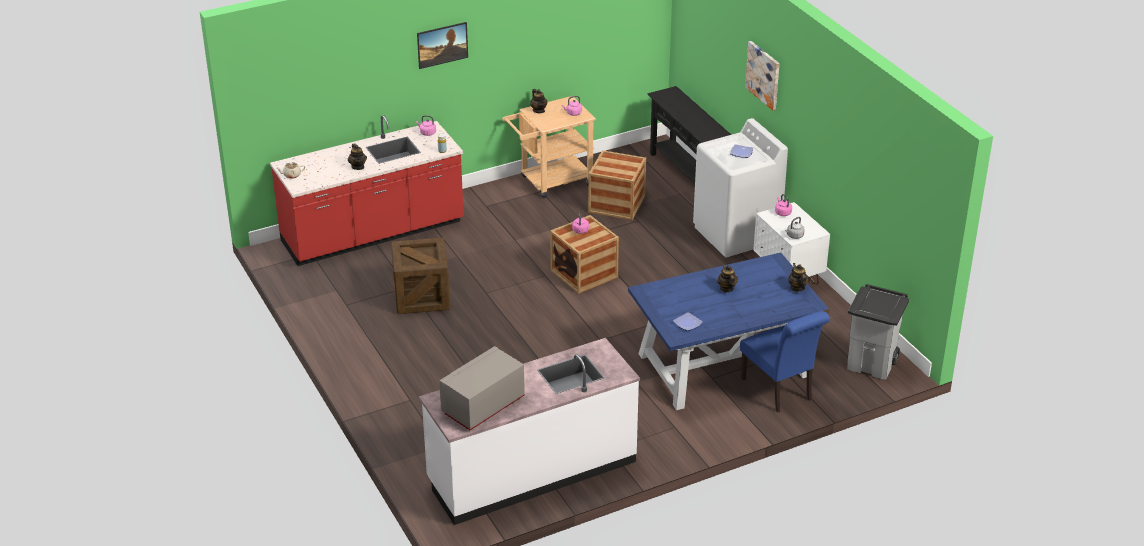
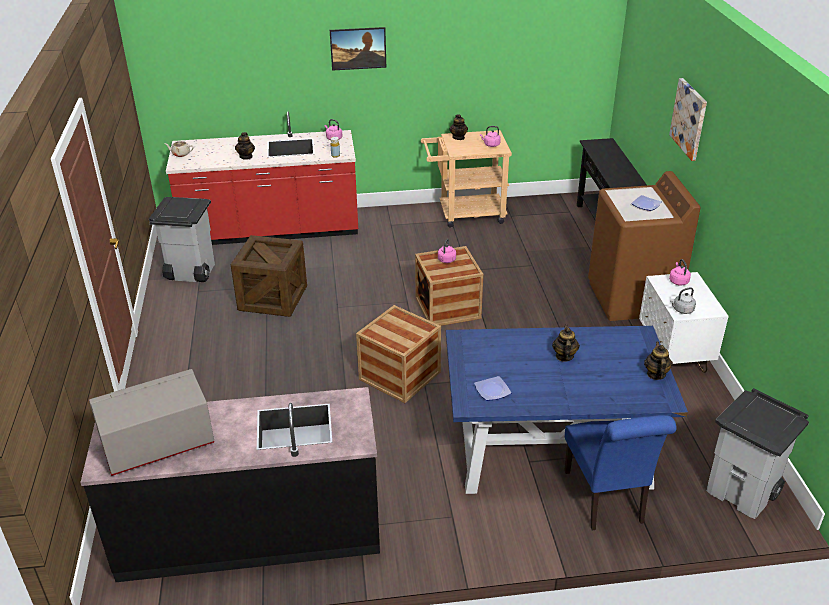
camera: 20 degrees right, 0 degrees up
white counter [419,338,640,525] -> black counter [80,387,380,582]
crate [588,150,646,220] -> crate moved to [356,305,441,403]
white washing machine [693,118,788,257] -> brown washing machine [588,171,701,321]
none -> grey trash can [149,197,215,282]

